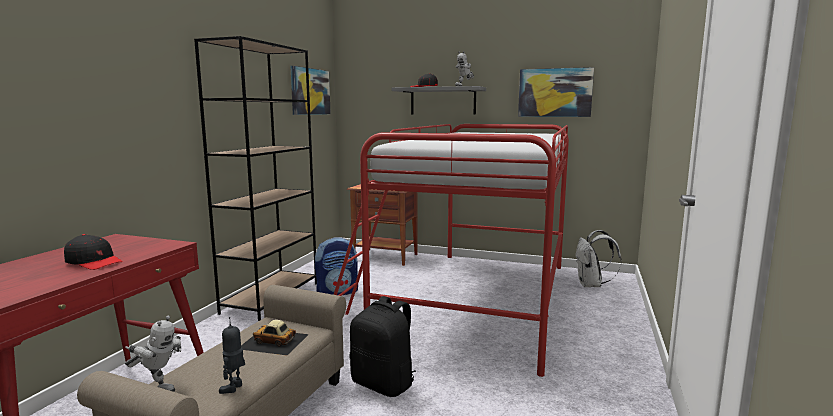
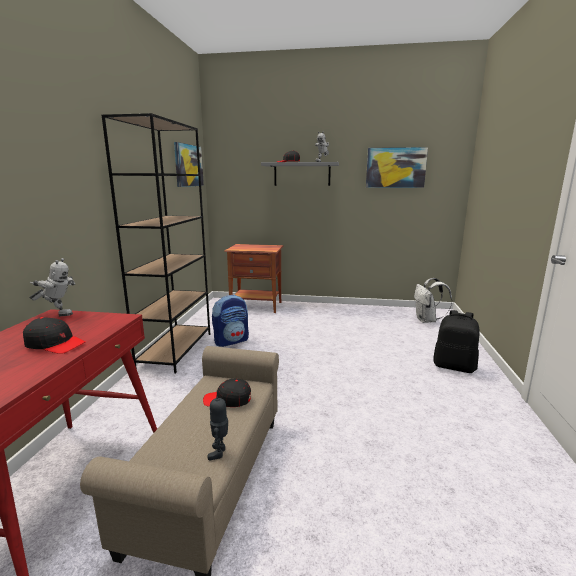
camera: 10 degrees left, 5 degrees up
toy robot [125,316,181,392] -> toy robot moved to [29,258,75,316]
toy car [241,320,309,356] -> black cap [203,379,251,407]
red bed [333,124,569,377] -> none
black backpack [349,296,416,397] -> black backpack moved to [433,310,480,373]

